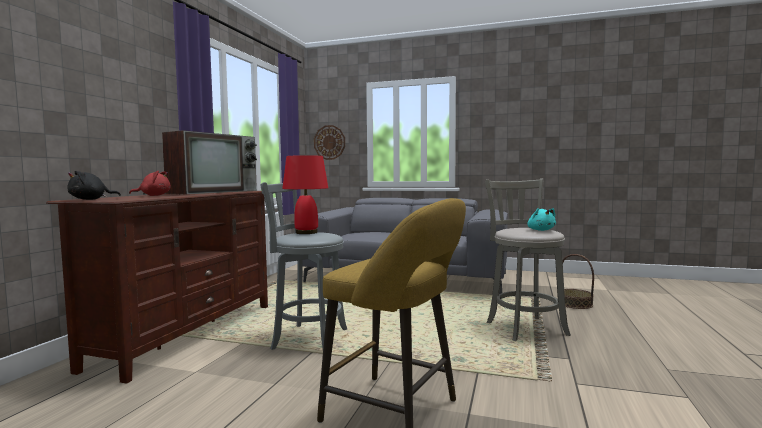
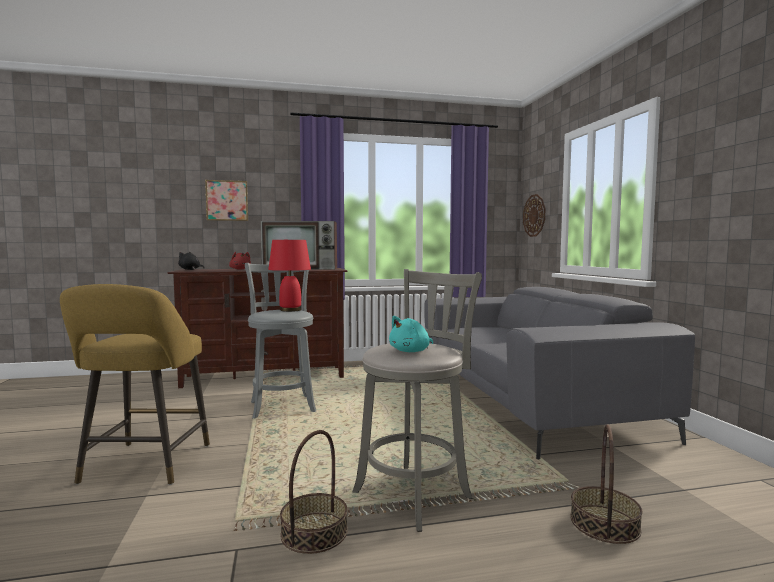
camera: 60 degrees right, 0 degrees up
none -> picture [205,180,248,221]
none -> basket [280,430,348,554]

